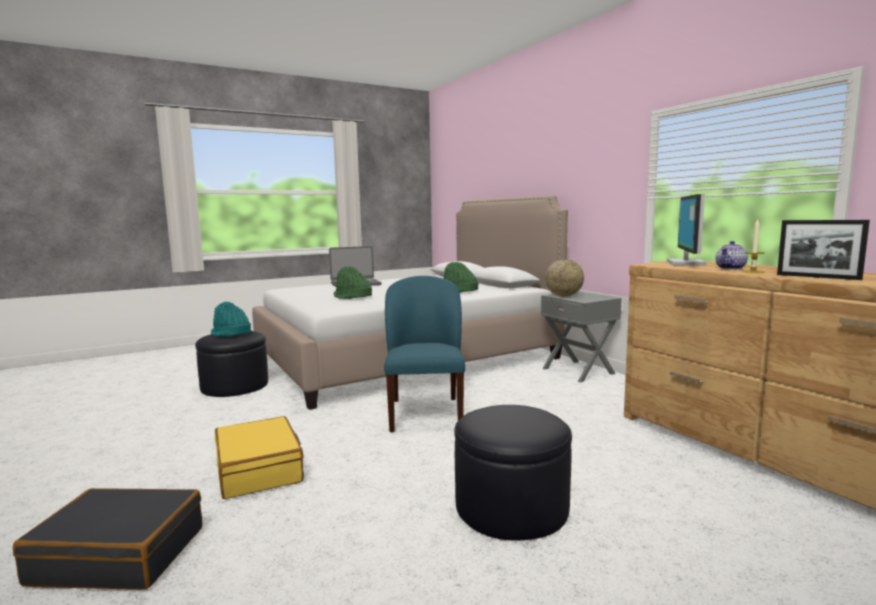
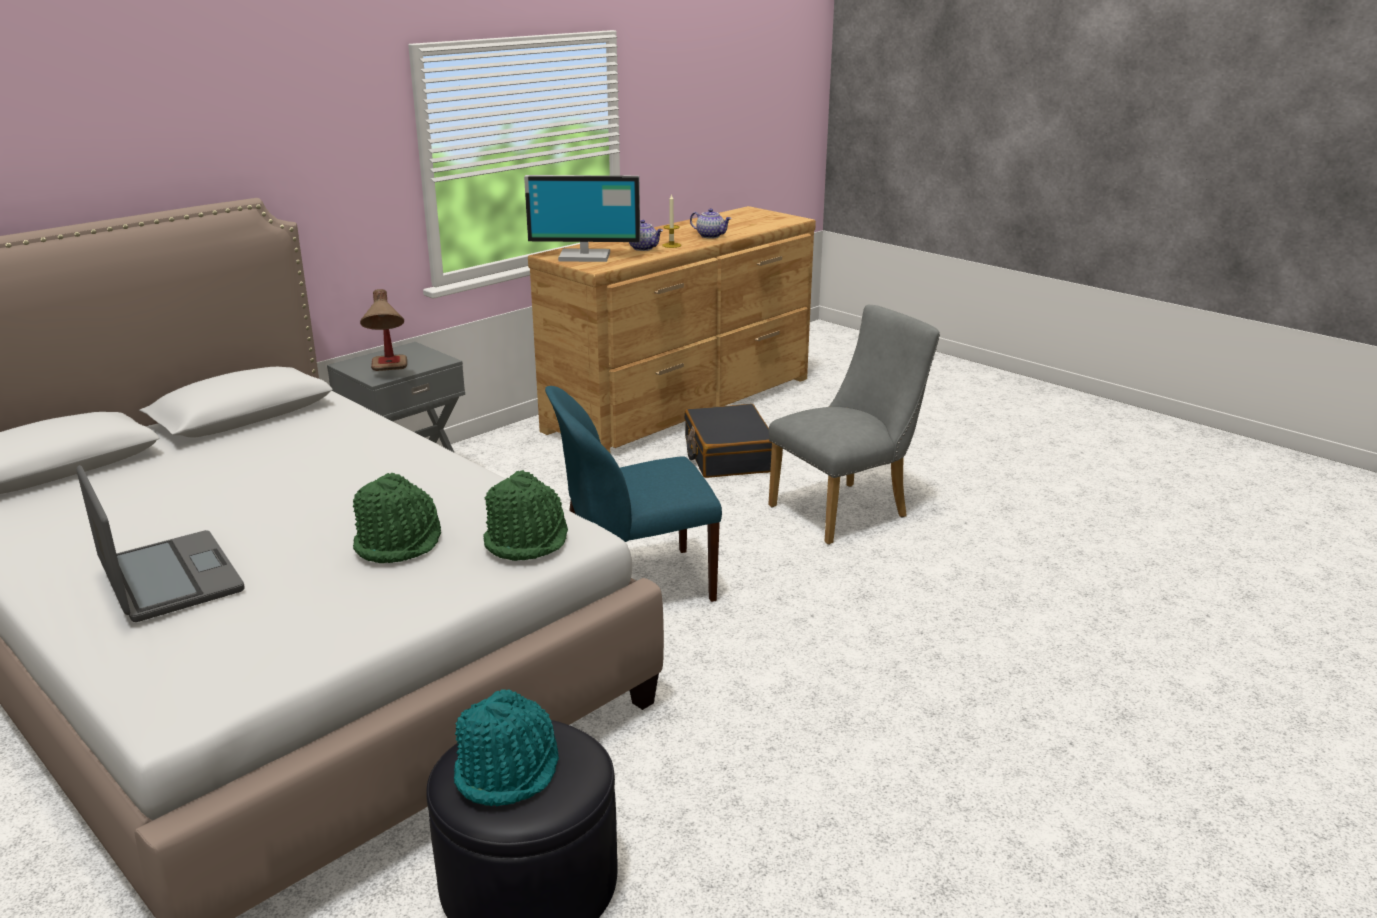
camera: 105 degrees left, 15 degrees up
black suitcase [13,488,202,590] -> black suitcase moved to [684,404,772,478]
yellow suitcase [215,416,304,499] -> none
green hat [443,262,478,293] -> green hat moved to [483,470,568,561]
black ottoman [454,405,572,540] -> grey chair [768,305,940,545]
globe [546,259,584,296] -> table lamp [360,289,407,371]
picture frame [777,220,870,280] -> teapot [690,208,732,239]

